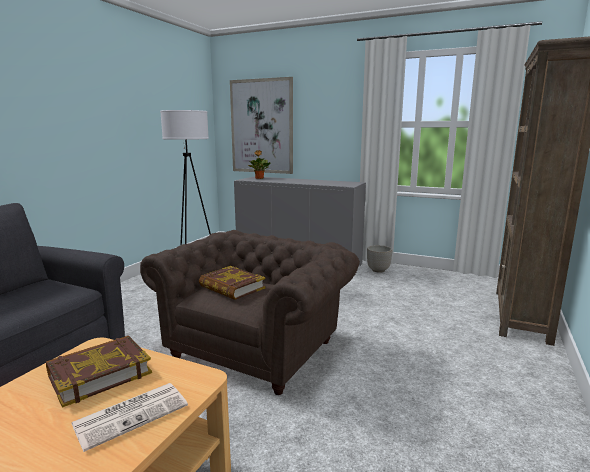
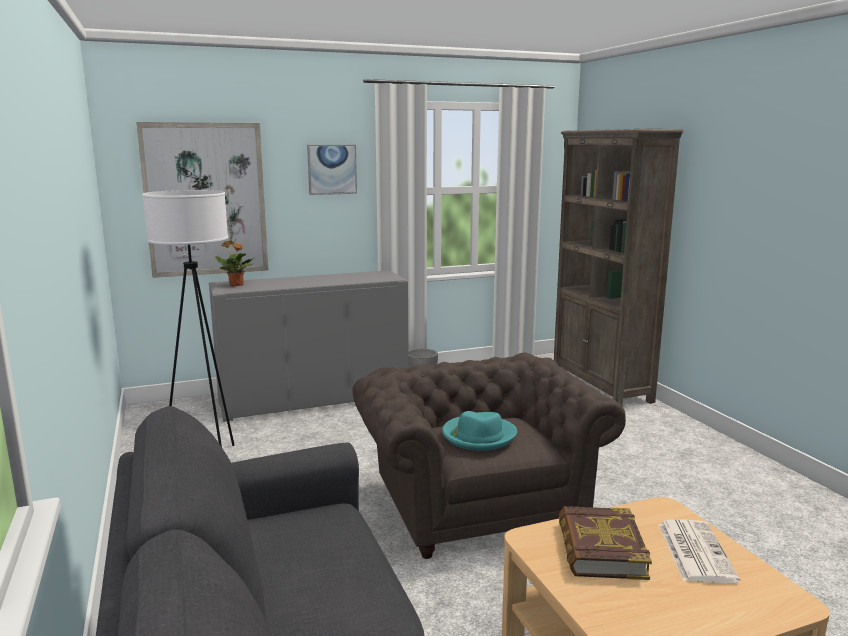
camera: 45 degrees left, 0 degrees up
book [199,266,266,300] -> turquoise hat [442,411,517,451]
none -> picture [307,145,357,195]

